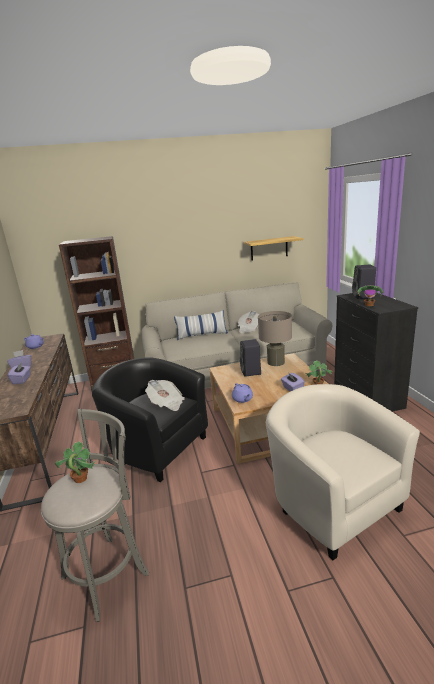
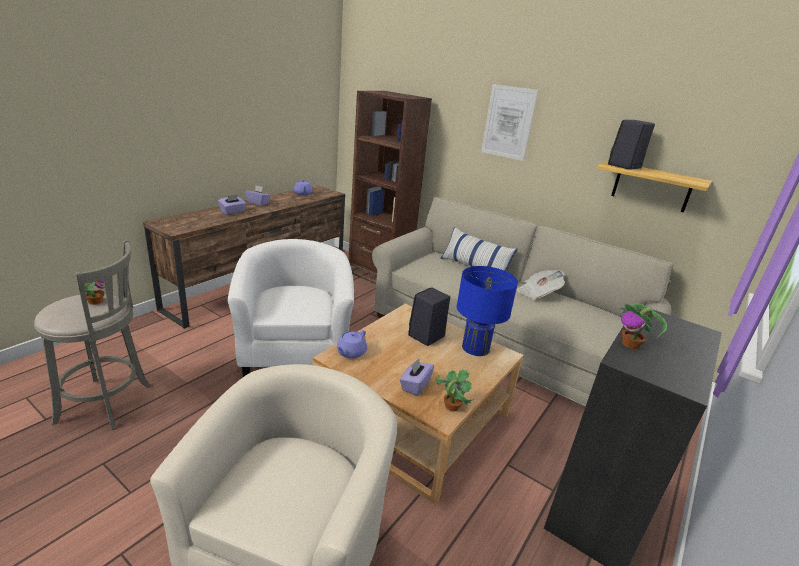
camera: 45 degrees right, 5 degrees up
black armchair [92,357,208,482] -> white armchair [228,239,354,377]
newspaper [145,380,185,411] -> none
beige table lamp [258,311,292,366] -> blue table lamp [457,266,518,356]
black speaker [352,264,376,299] -> black speaker moved to [608,120,655,170]
none -> picture [481,84,538,161]

